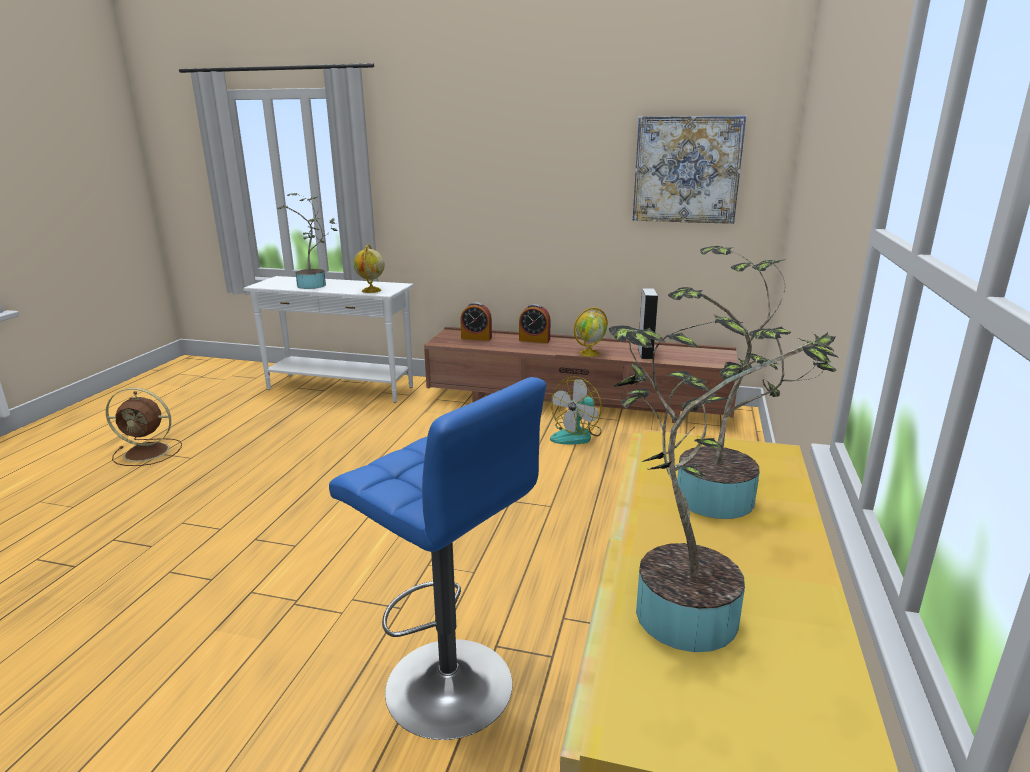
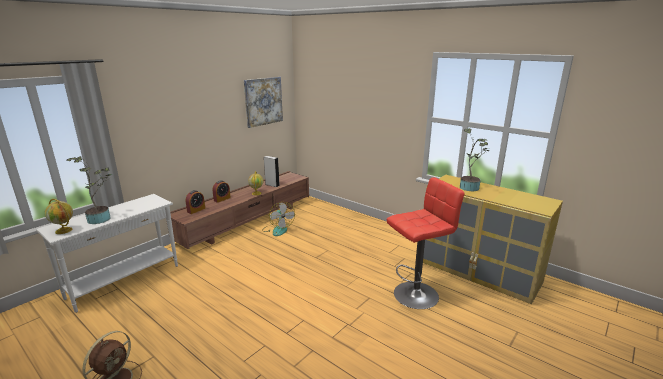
camera: 65 degrees left, 0 degrees up
blue stool [329,377,546,740] -> red stool [387,177,464,309]
globe [354,244,385,293] -> globe moved to [45,199,73,234]
potted plant [609,313,839,652] -> none

